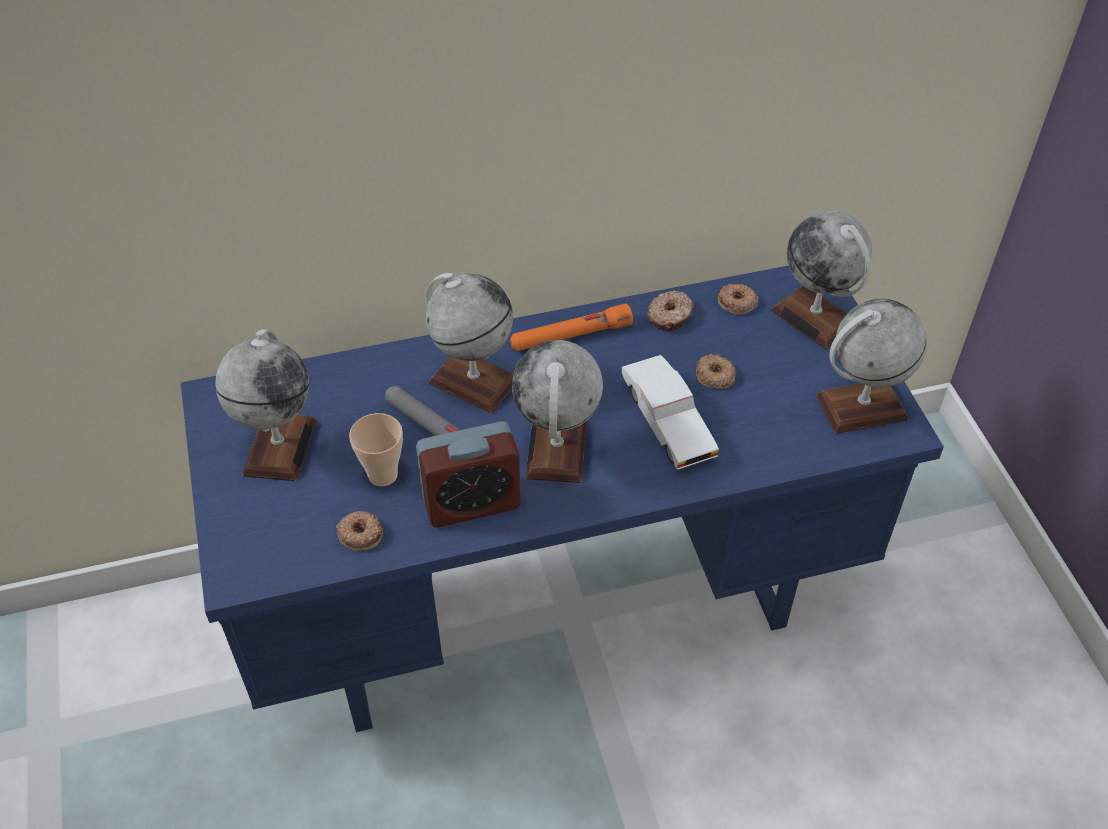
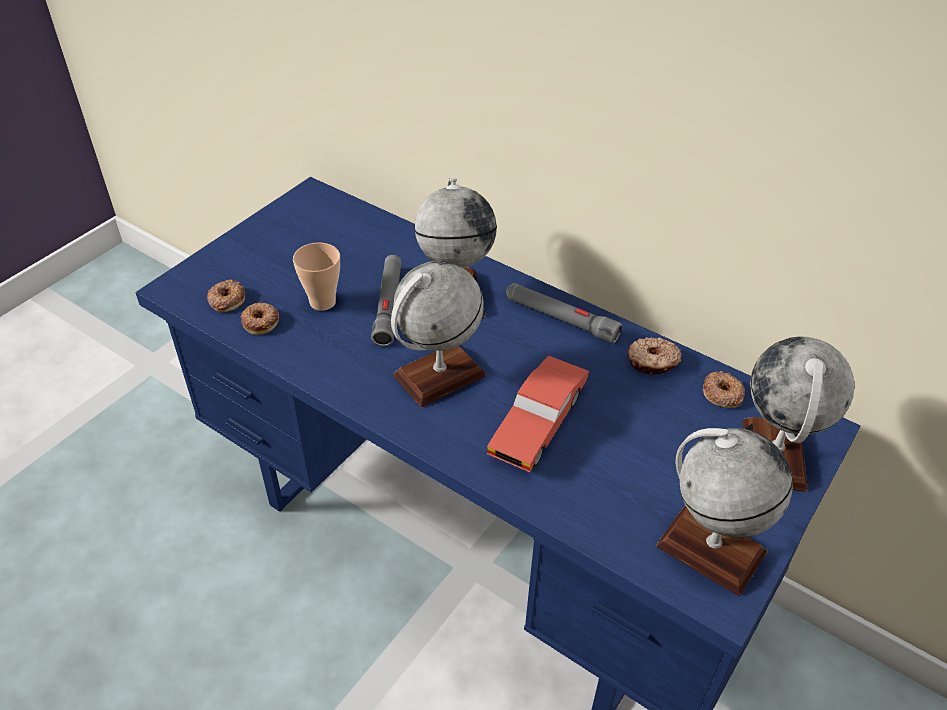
camera: 50 degrees right, 5 degrees down
globe [215,329,316,481] -> none
alarm clock [416,421,521,527] -> none
orange flashlight [510,304,633,351] -> grey flashlight [506,283,622,344]
white toy car [622,355,719,470] -> red toy car [487,356,589,472]
donut [696,354,735,389] -> donut moved to [207,279,245,312]

